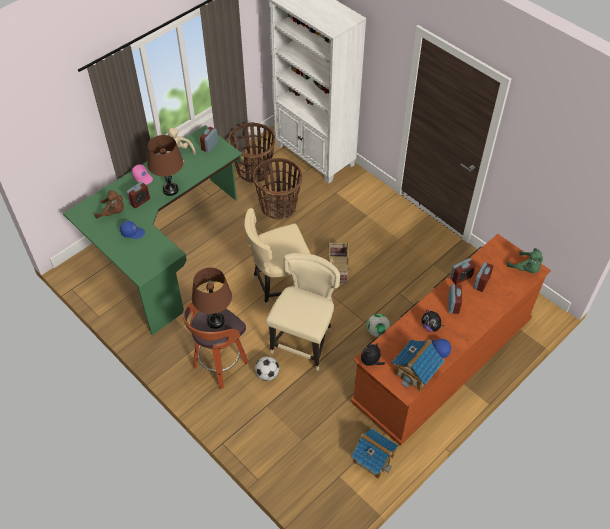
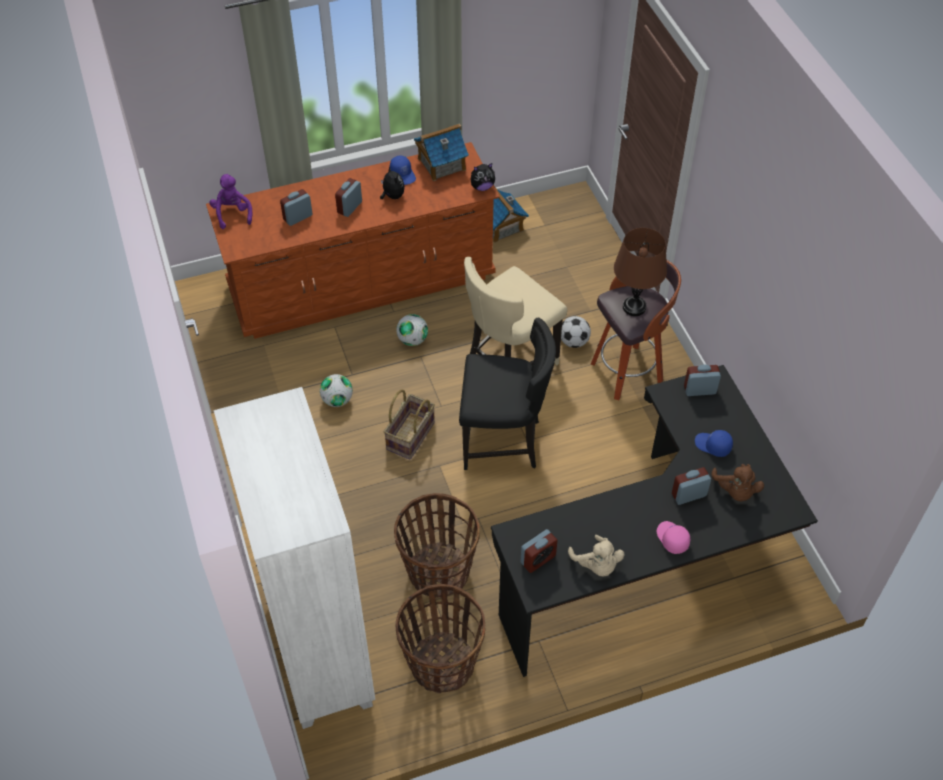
camera: 155 degrees left, 0 degrees up
green desk [63,125,242,335] -> black desk [491,365,818,677]
brown plush toy [94,190,124,218] -> brown plush toy turned 135 degrees counterclockwise [711,464,764,502]
brown table lamp [147,135,184,196] -> none
beige chair [244,208,311,308] -> black chair [459,317,556,470]
alarm clock [450,258,475,285] -> alarm clock moved to [684,365,721,396]
green plush toy [507,248,543,273] -> purple plush toy [209,174,252,229]
none -> football [320,374,353,407]

